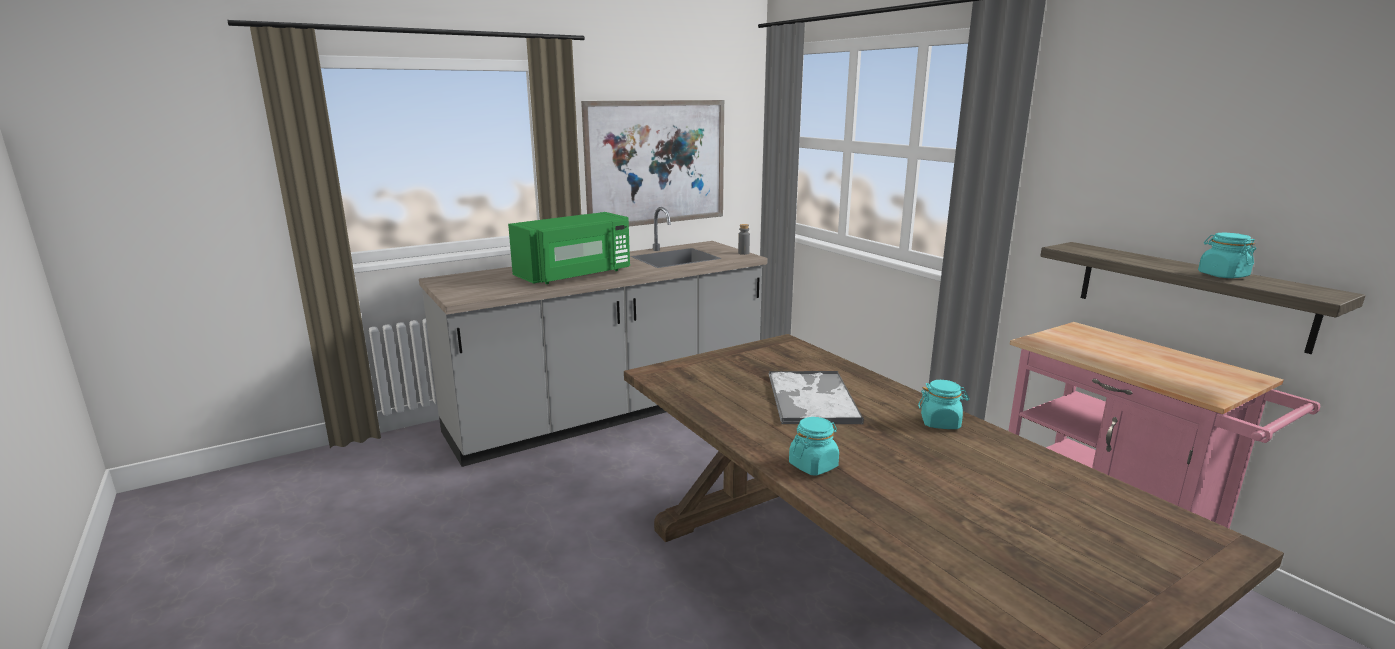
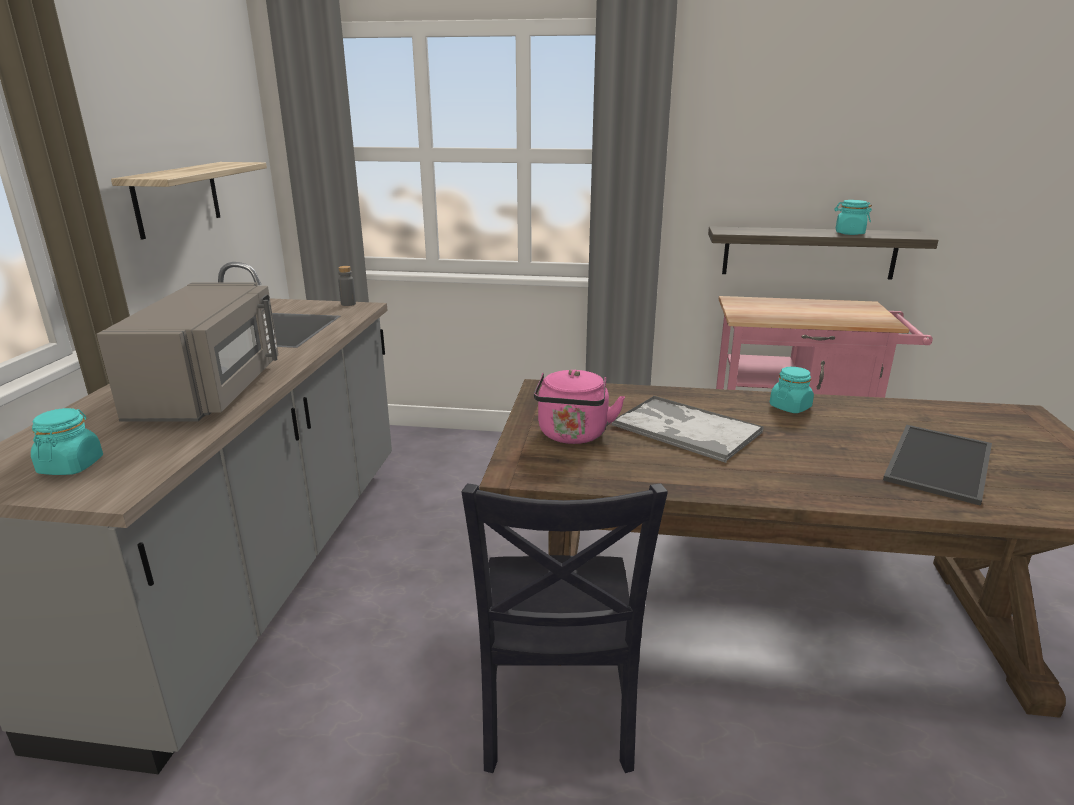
camera: 50 degrees left, 5 degrees up
green microwave [508,212,630,284] -> grey microwave [96,282,279,422]
picture [581,100,724,226] -> shelf [111,162,267,239]
turquoise jar [789,417,839,476] -> turquoise jar moved to [31,408,103,475]
none -> black chair [461,483,668,773]
none -> pink kettle [534,370,625,444]
none -> tray [883,425,992,506]

